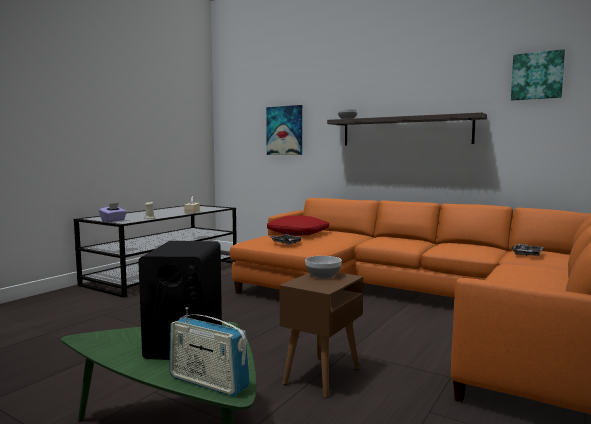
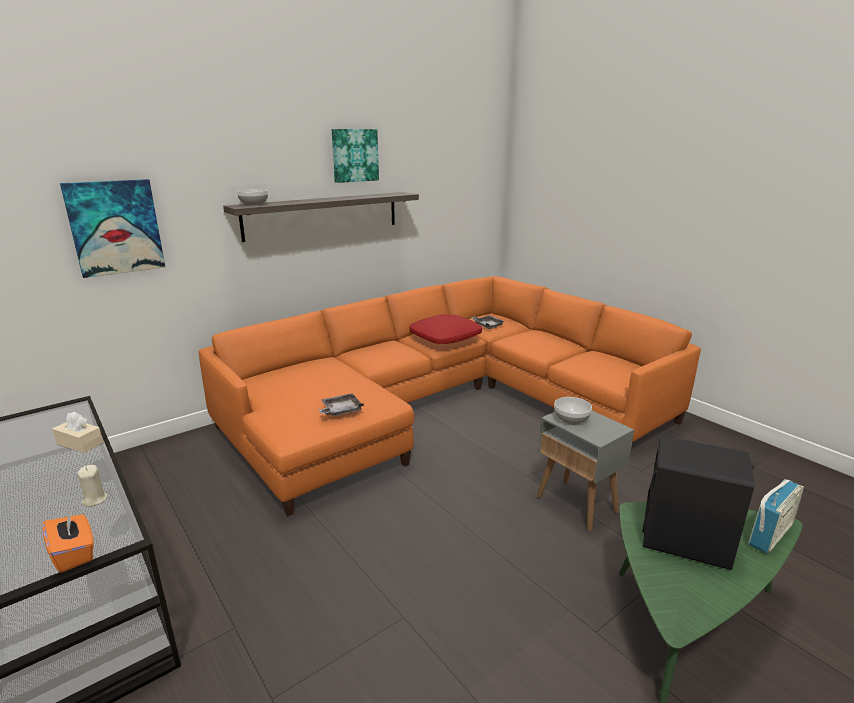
camera: 70 degrees left, 15 degrees up
purple tissue box [99,203,127,222] -> orange tissue box [42,509,94,573]
red pillow [267,216,329,236] -> red pillow moved to [409,314,482,344]
brown side table [280,273,363,398] -> grey side table [537,411,634,531]
picture [511,49,565,101] -> picture moved to [332,129,379,183]

